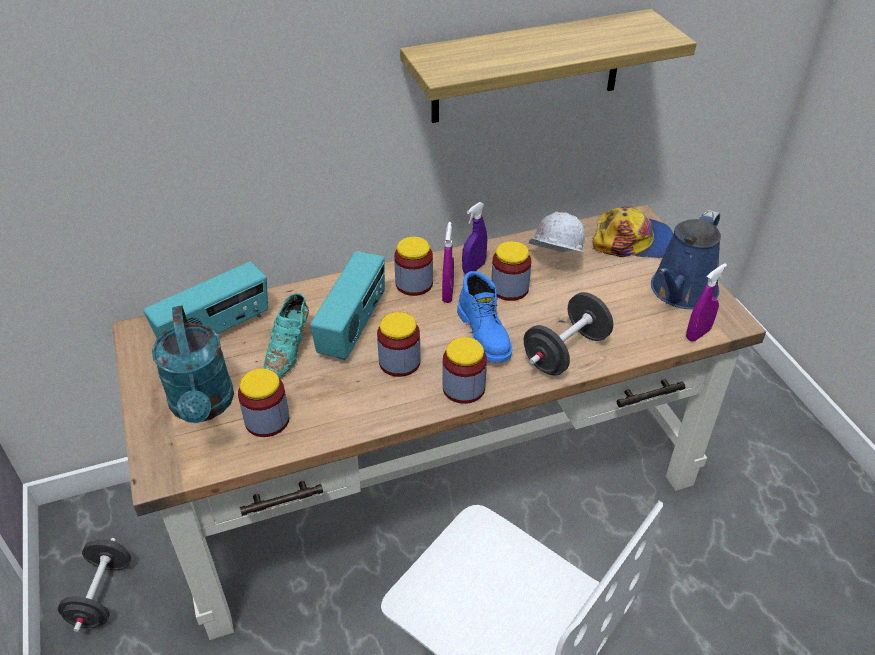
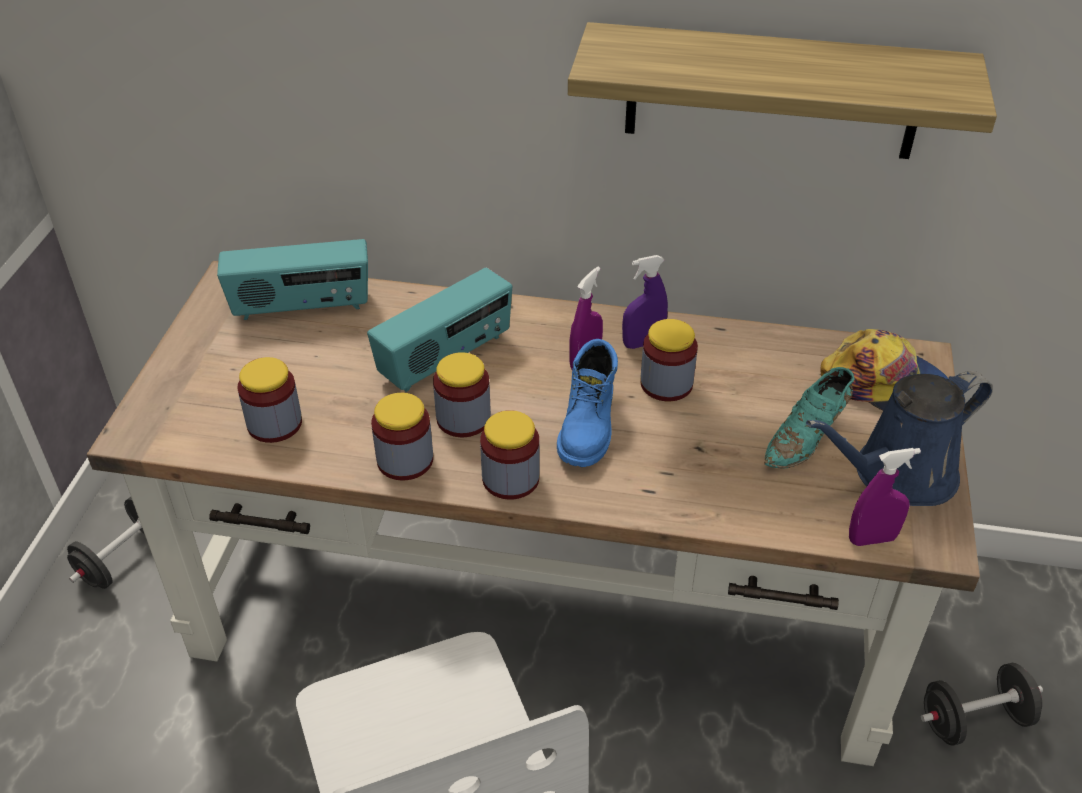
camera: 30 degrees right, 0 degrees up
turquoise watering can [152,305,234,423] -> none
turquoise shoe [264,293,309,379] -> turquoise shoe moved to [764,367,854,468]
jar [394,237,433,296] -> jar moved to [371,393,433,480]
black dumbbell [524,292,613,376] -> black dumbbell moved to [921,663,1043,746]
white hard hat [529,212,585,252] -> none

